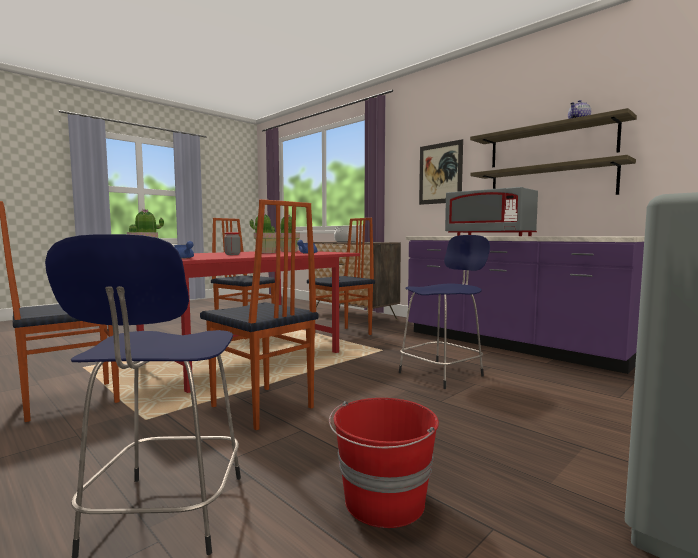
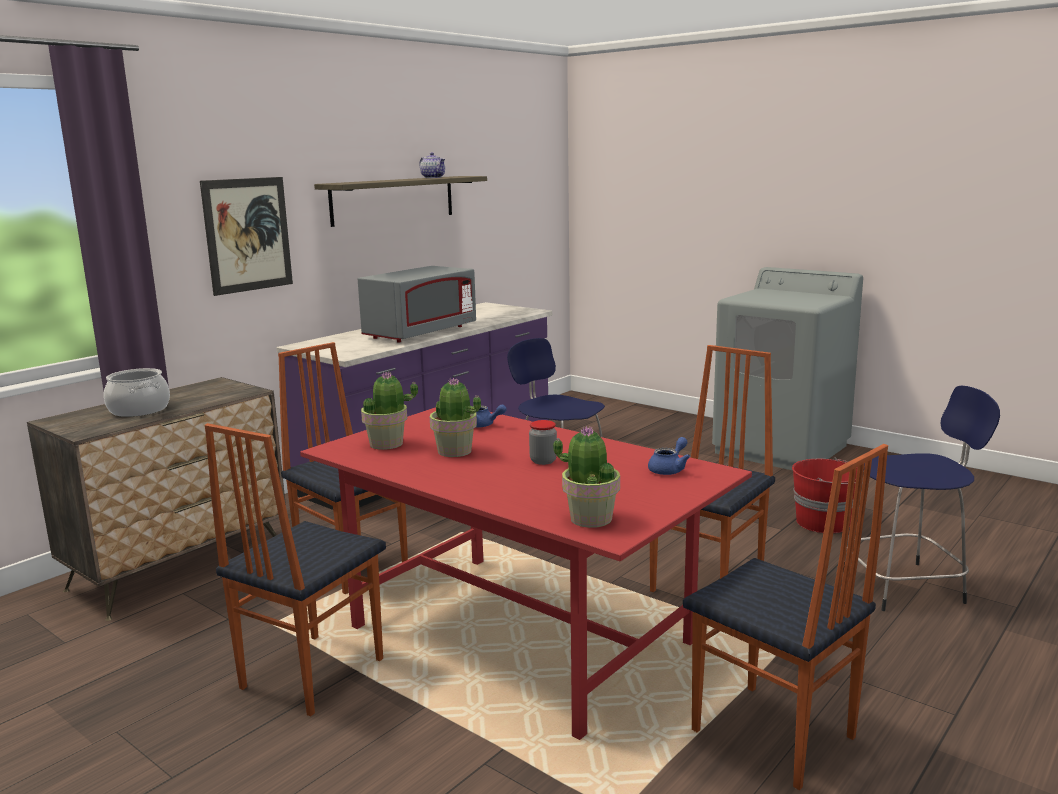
camera: 95 degrees left, 10 degrees up
shelf [470,155,636,195] -> none

